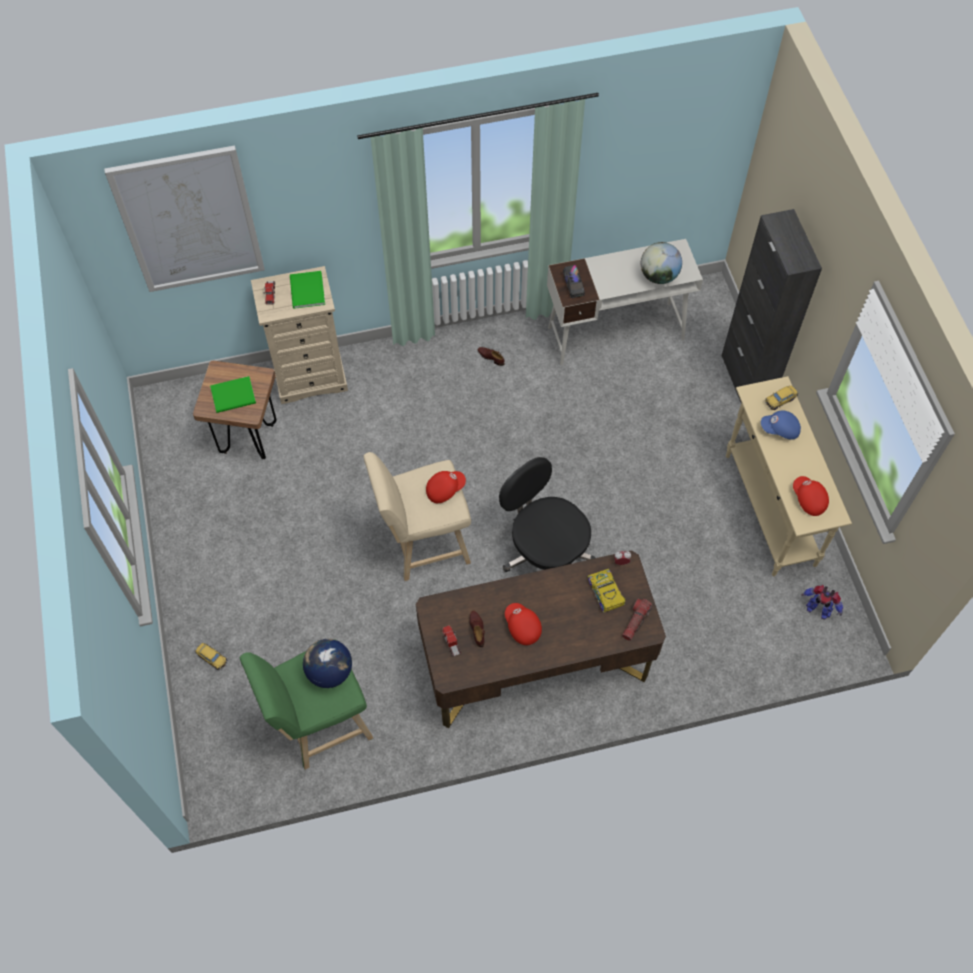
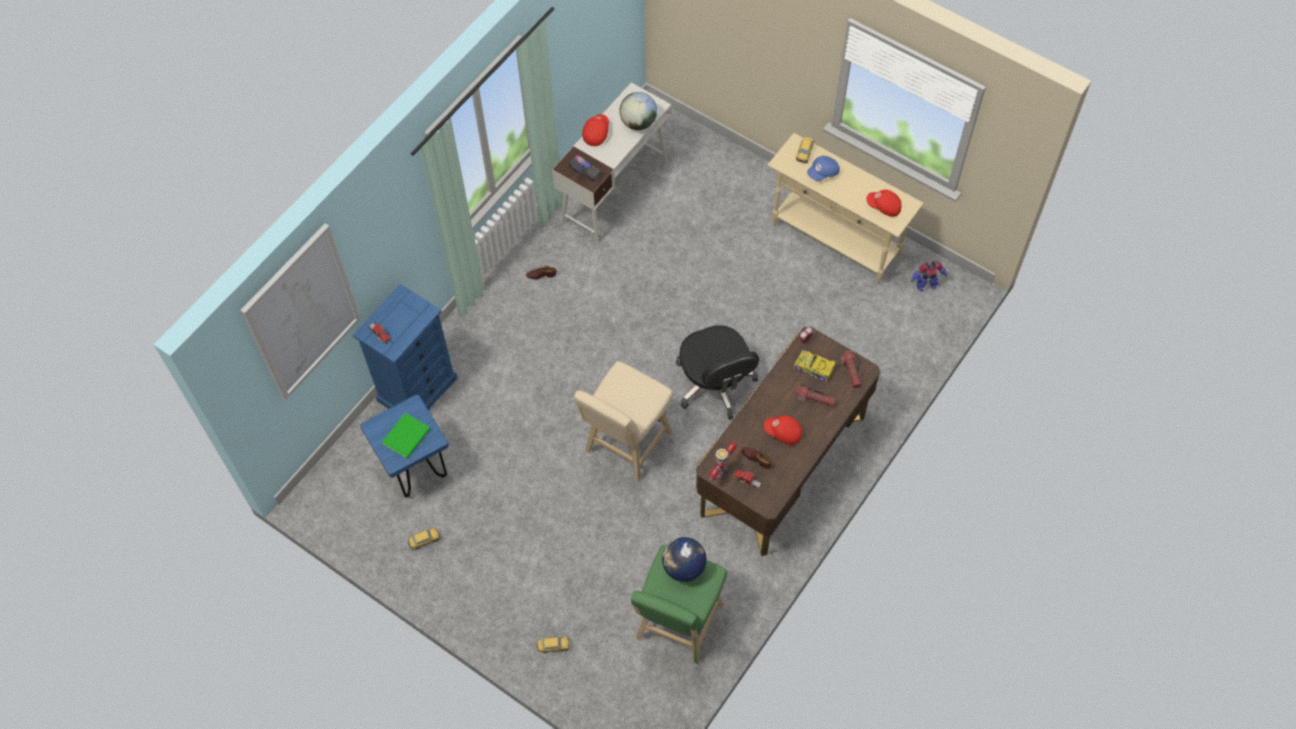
camera: 40 degrees left, 0 degrees up
brown stool [193,361,277,459] -> blue stool [361,394,449,498]
beige dresser [251,266,348,404] -> blue dresser [353,284,457,410]
green book [290,271,325,309] -> none
red cap [426,471,466,503] -> red cap moved to [582,114,609,146]
black office chair [499,457,595,572] -> black office chair turned 120 degrees counterclockwise [676,325,759,419]
black cabinet [721,209,822,403] -> none
none -> toy car [408,528,440,549]
none -> toy robot [708,442,736,480]
none -> flashlight [795,384,835,407]

